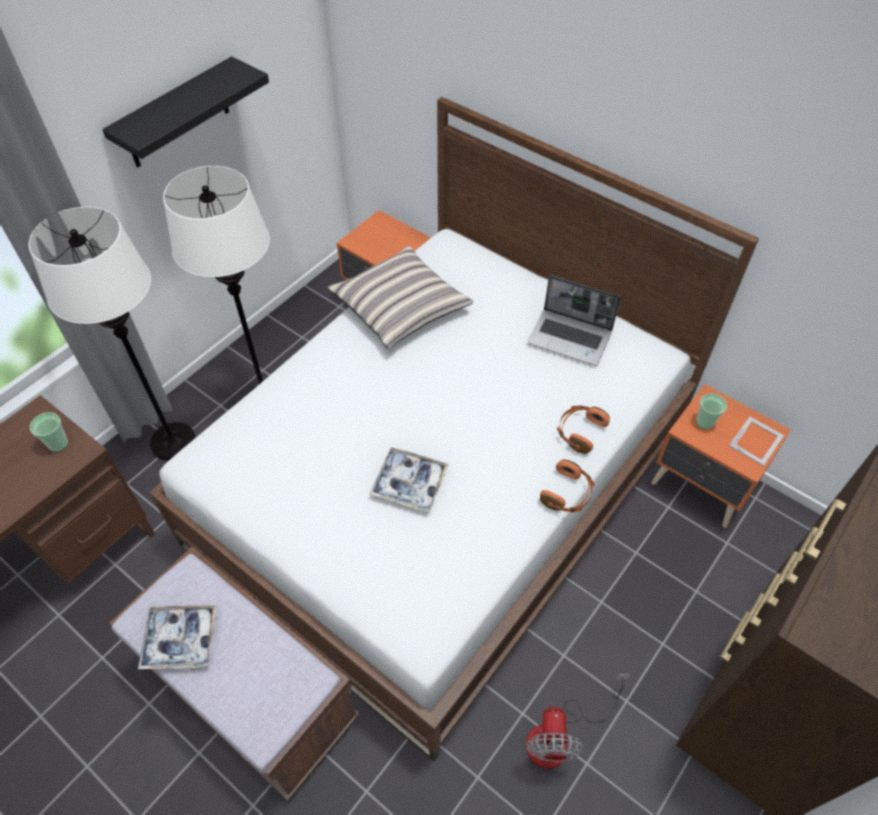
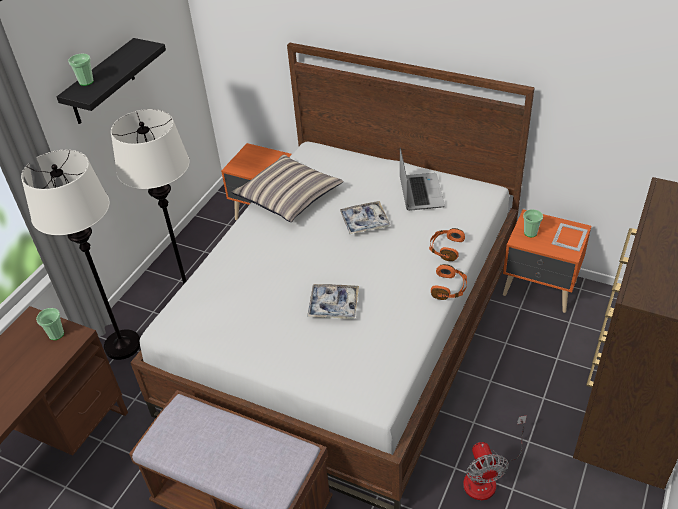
camera: 10 degrees left, 10 degrees down
tray [138,605,217,669] -> tray moved to [340,201,390,234]
laptop [528,275,621,366] -> laptop turned 105 degrees counterclockwise [400,148,445,211]
none -> cup [68,54,94,86]

